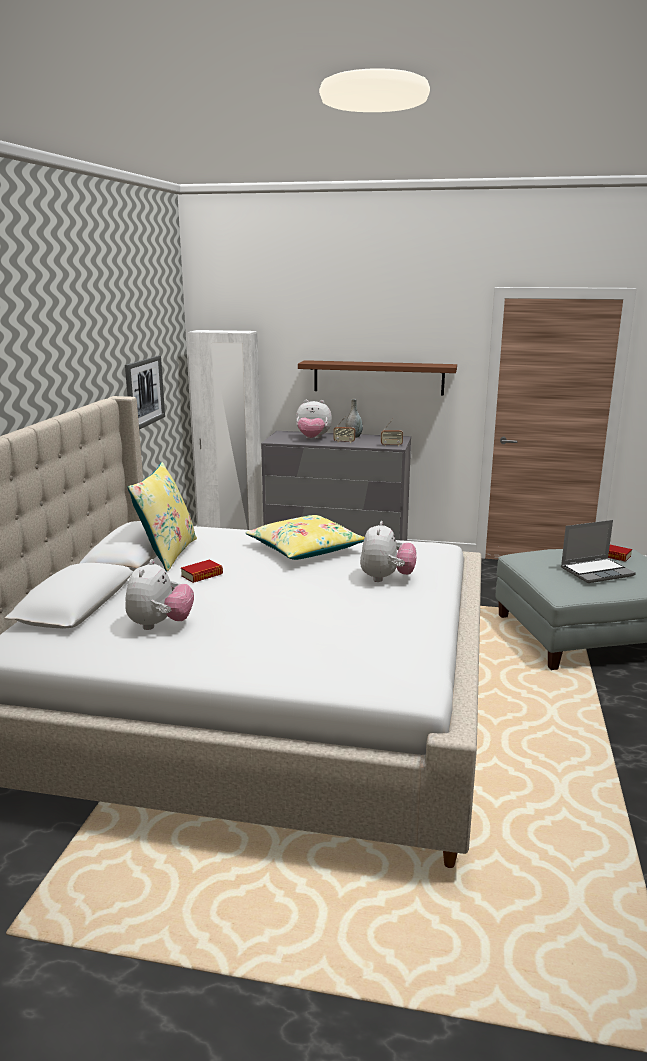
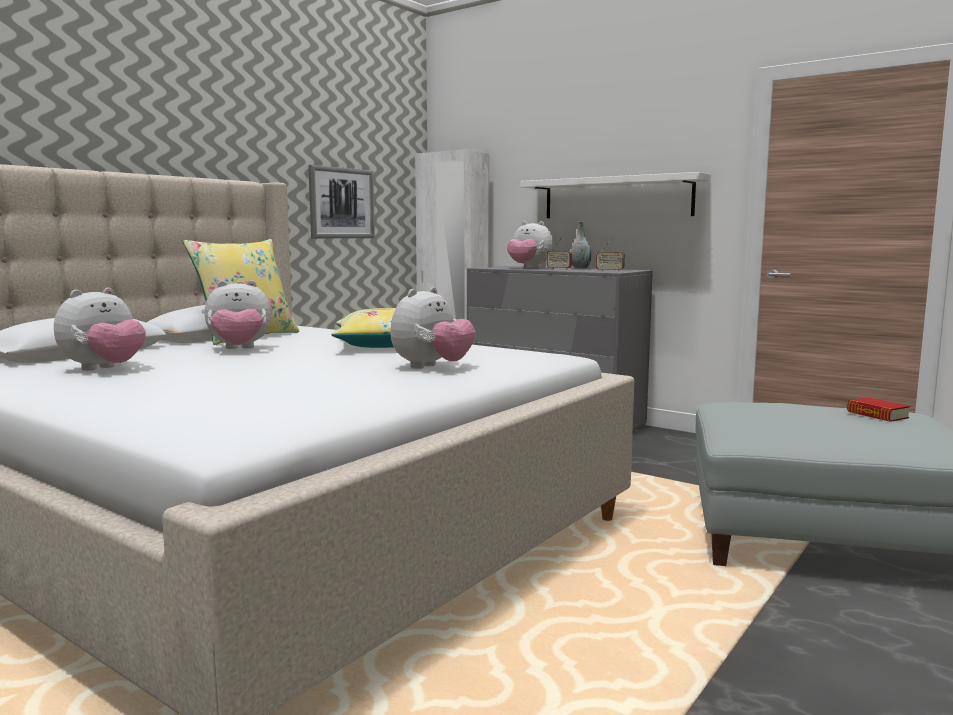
camera: 25 degrees right, 10 degrees down
book [181,560,223,583] -> plush toy [204,280,271,349]
brown shelf [298,360,457,396] -> white shelf [520,172,711,218]
laptop [561,520,636,583] -> none

